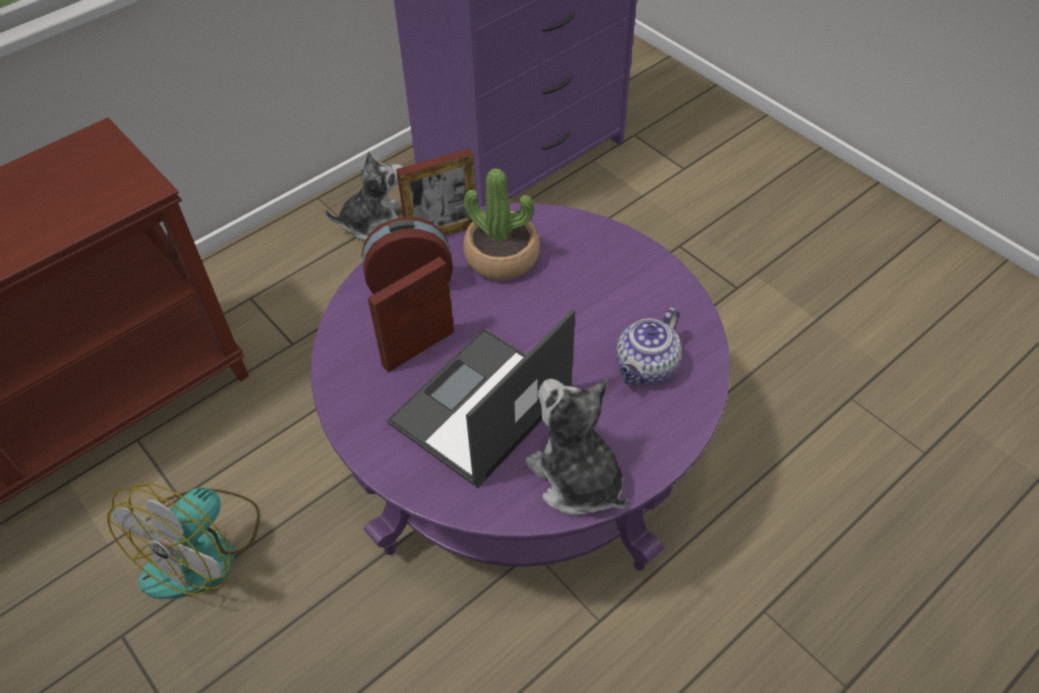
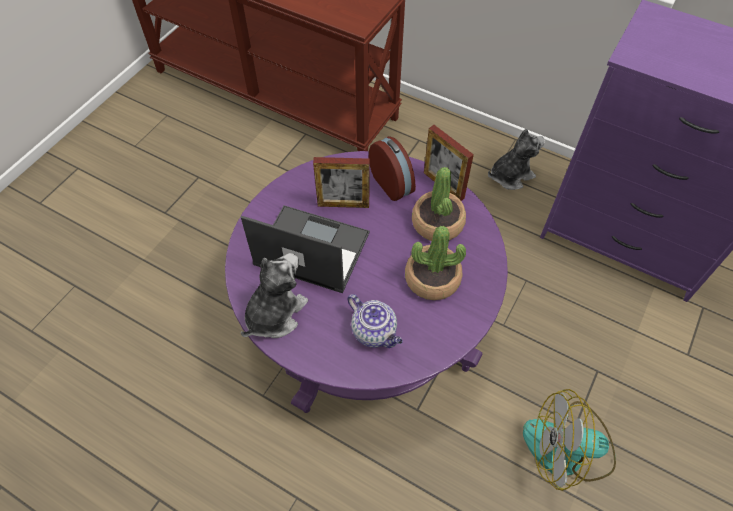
camera: 70 degrees right, 5 degrees up
fan [107,483,260,599] -> fan moved to [523,389,616,491]
plush toy [325,151,402,241] -> plush toy turned 75 degrees counterclockwise [488,129,545,190]
picture frame [368,257,454,373] -> picture frame turned 150 degrees clockwise [313,157,370,208]
teapot [616,308,682,385] -> teapot turned 150 degrees counterclockwise [347,294,403,348]
none -> potted plant [405,226,466,300]

